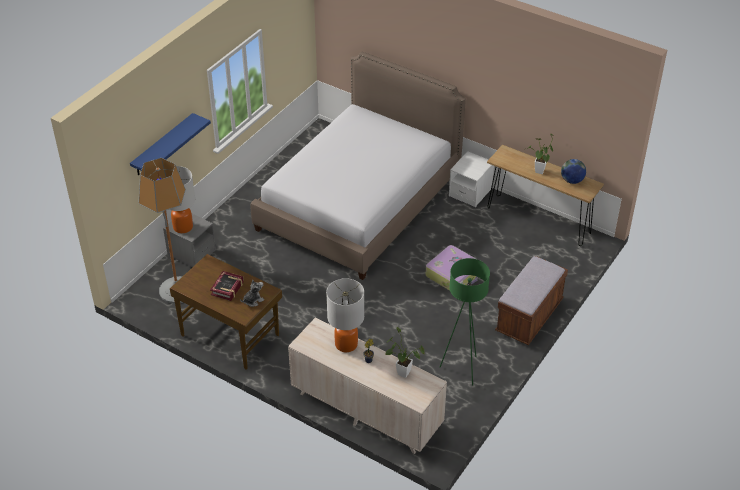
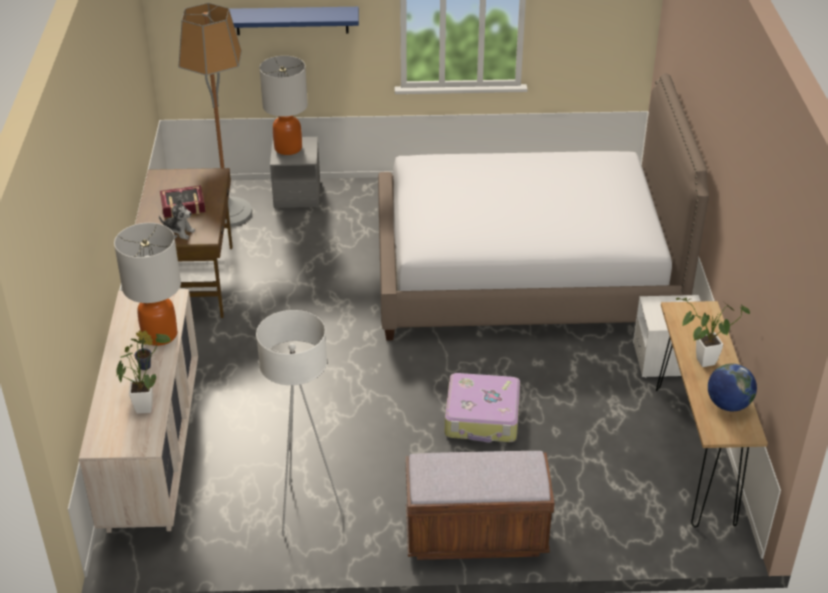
camera: 55 degrees right, 5 degrees down
green floor lamp [440,258,490,386] -> white floor lamp [256,310,343,535]

